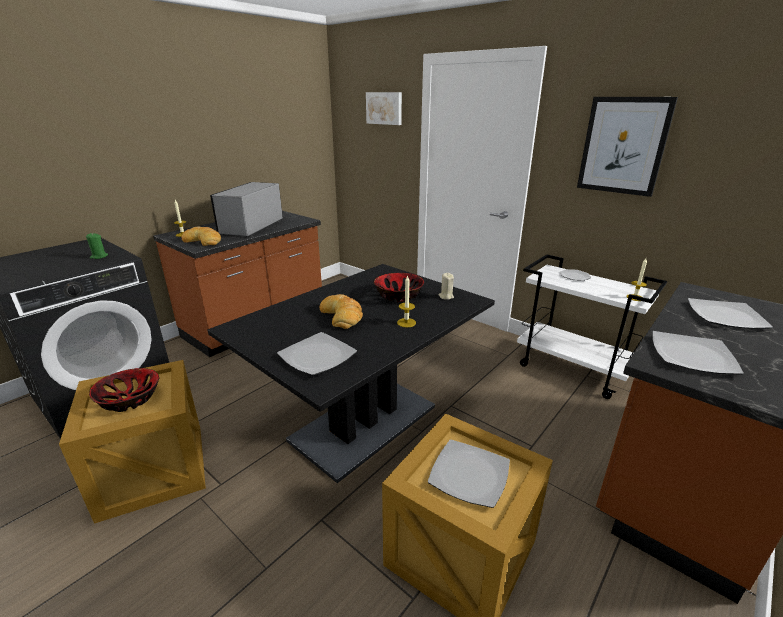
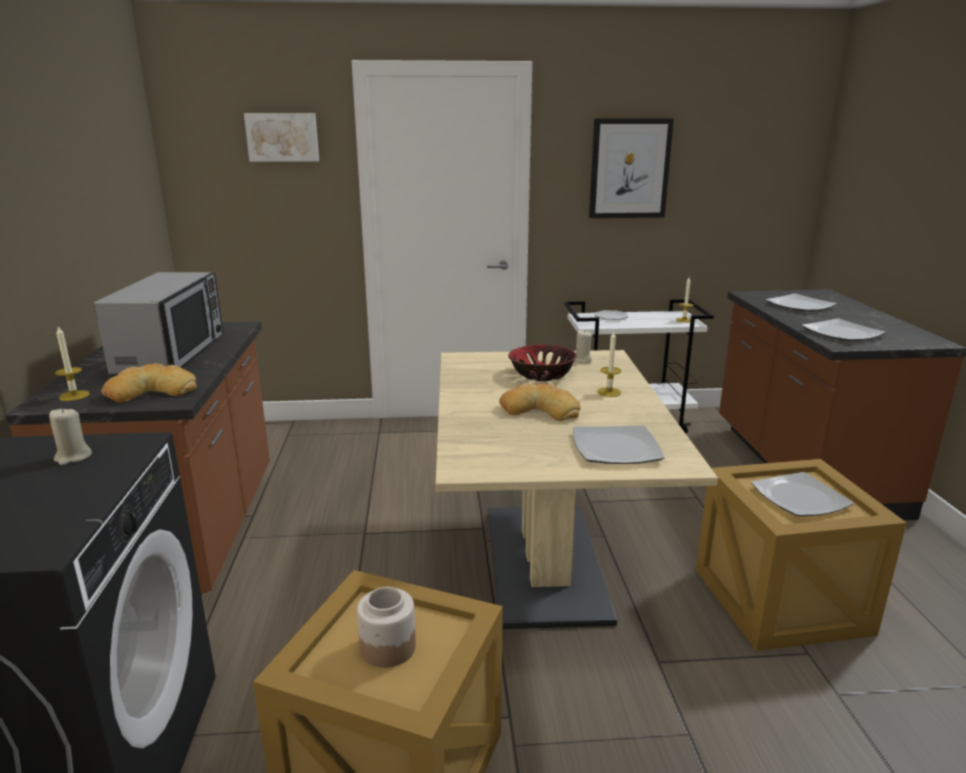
camera: 45 degrees left, 5 degrees down
green candle [86,233,108,259] -> beige candle [49,408,92,465]
bowl [89,368,159,412] -> jar [357,587,416,668]
black dining table [207,264,495,483] -> beige dining table [436,350,718,629]
microwave [210,182,283,236] -> microwave turned 150 degrees counterclockwise [94,272,224,375]

